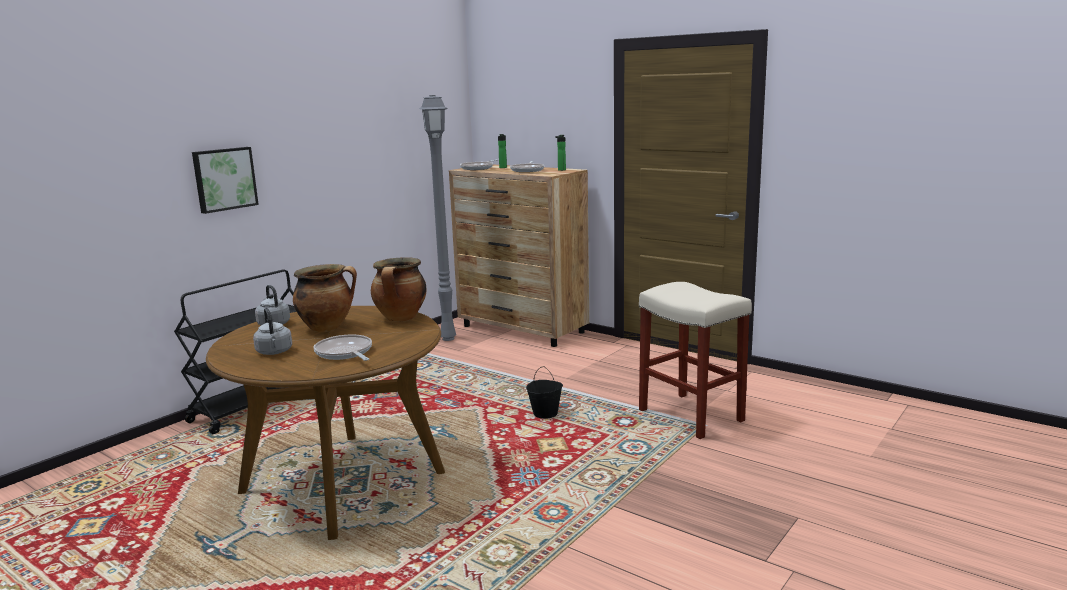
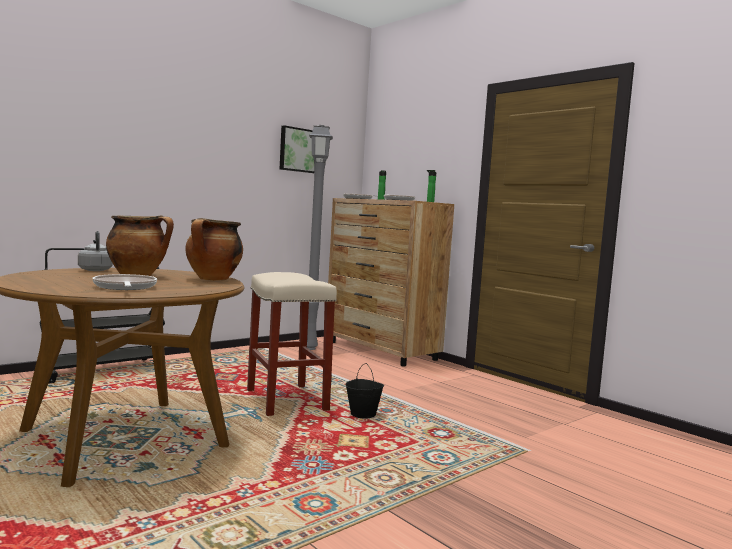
camera: 10 degrees right, 10 degrees down
picture [192,147,259,214] -> picture moved to [280,125,314,173]
grey kettle [253,308,292,355] -> none
beige stool [639,282,752,439] -> beige stool moved to [247,272,337,416]

